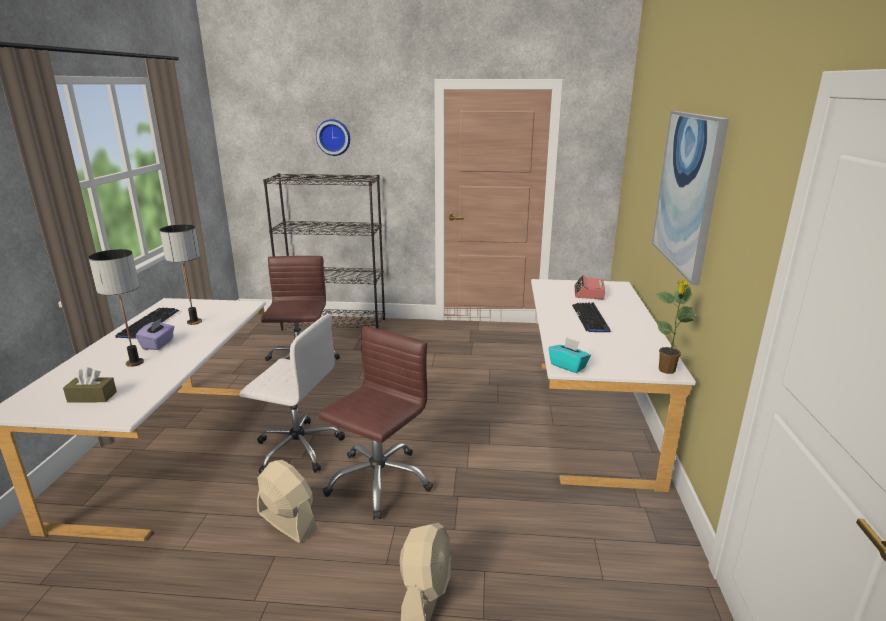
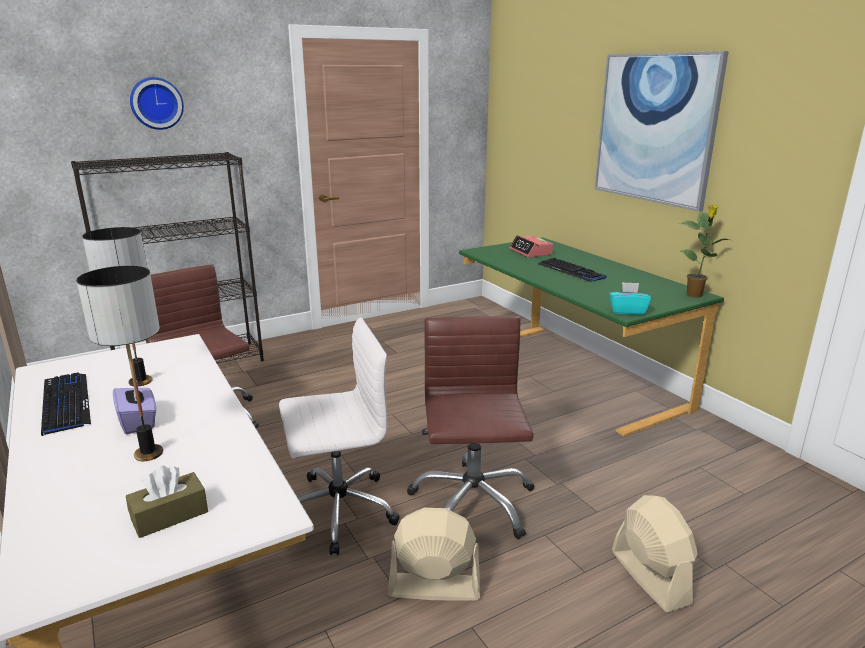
camera: 35 degrees left, 0 degrees up
white desk [531,279,696,492] -> green desk [459,237,724,437]

